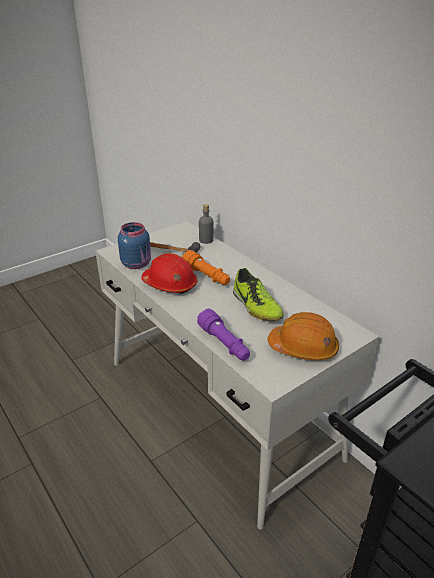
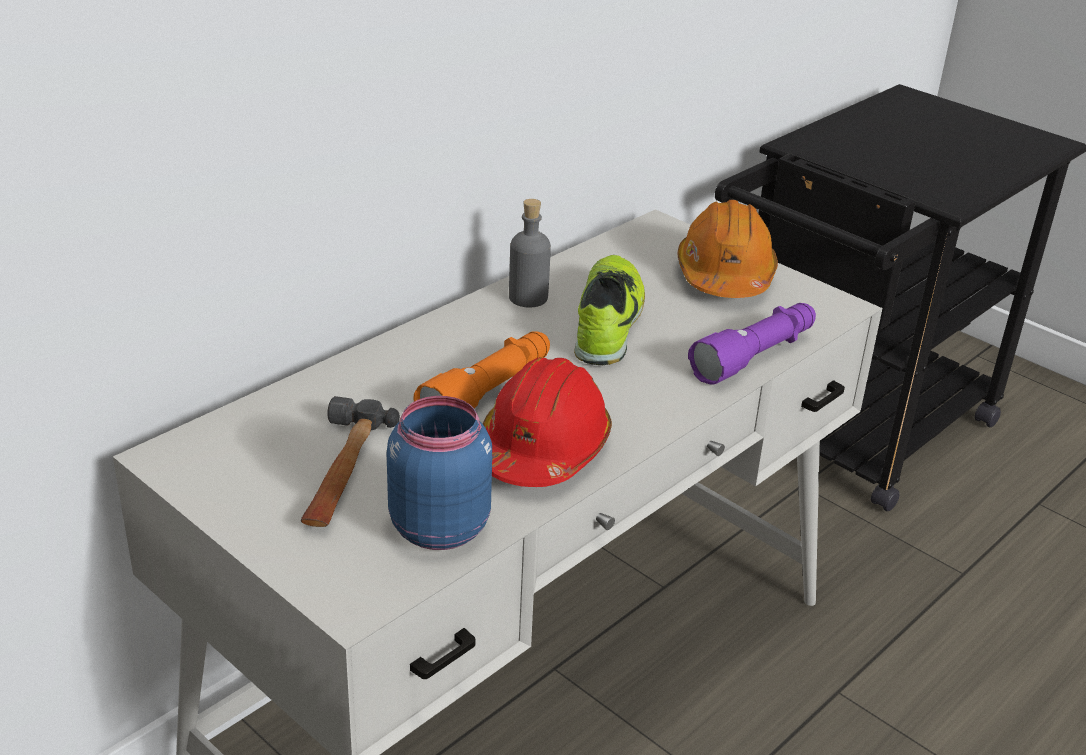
camera: 100 degrees left, 0 degrees up
grey bottle [199,204,213,244] -> grey bottle moved to [509,199,551,307]
shoe [233,268,284,322] -> shoe turned 45 degrees counterclockwise [574,255,645,365]

